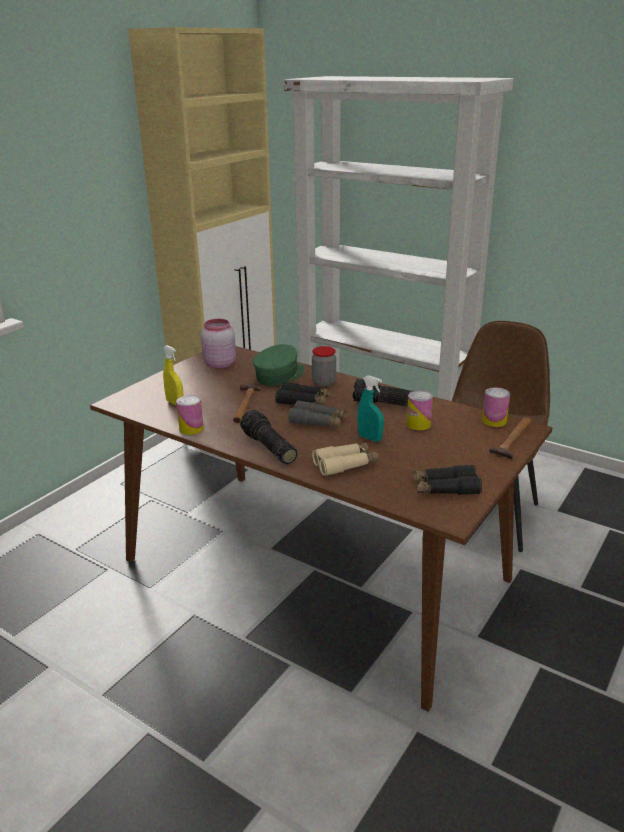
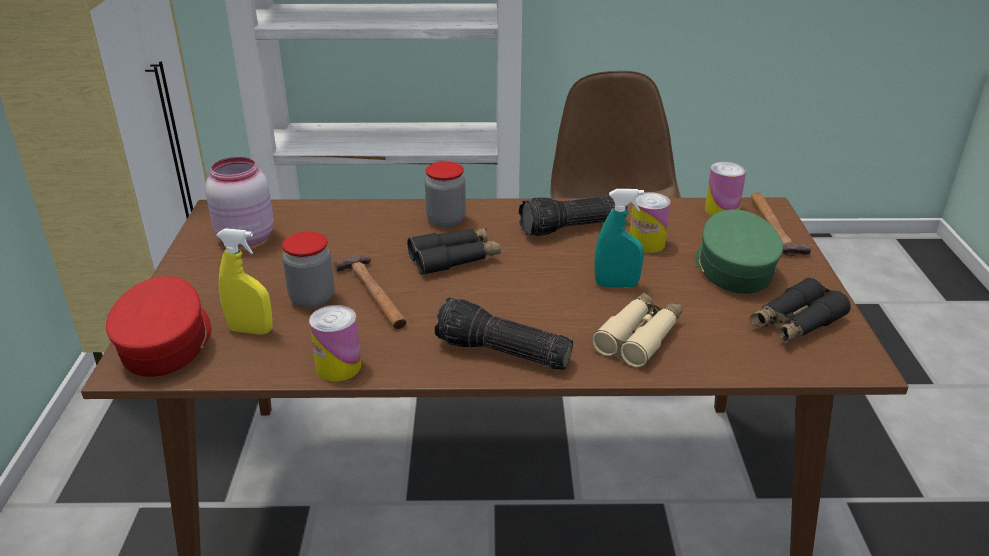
camera: 35 degrees left, 5 degrees up
green cap [253,344,304,386] -> green cap moved to [695,209,783,294]
grey binoculars [288,400,348,427] -> none
none -> red cap [106,276,211,377]
none -> jar [282,232,334,308]

